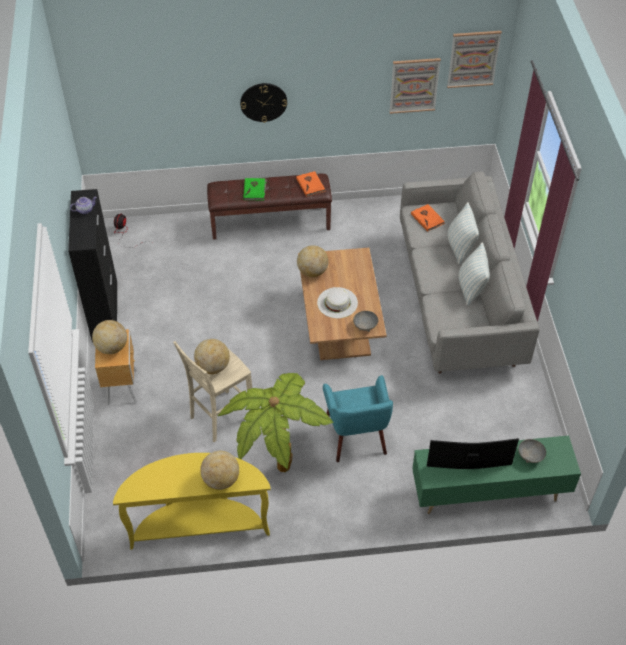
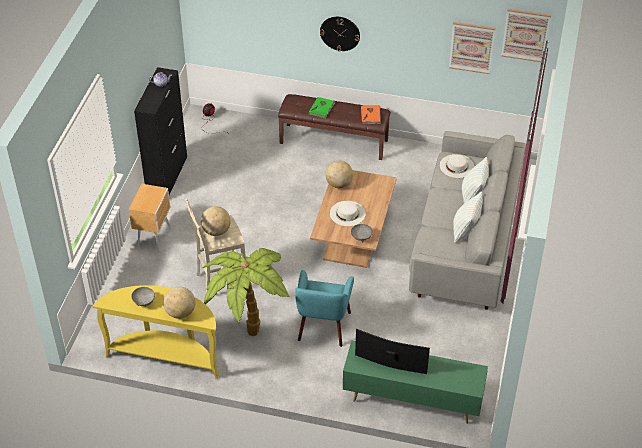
camera: 20 degrees right, 5 degrees down
globe [92,320,127,354] -> none
orange book [411,204,445,232] -> white hat [440,154,474,178]
grey bowl [518,439,546,463] -> grey bowl moved to [131,287,155,307]

